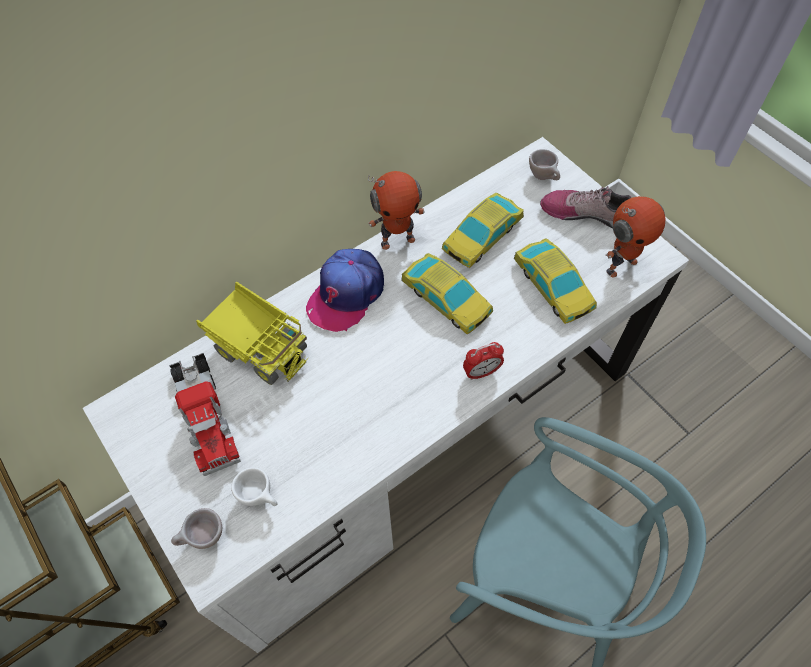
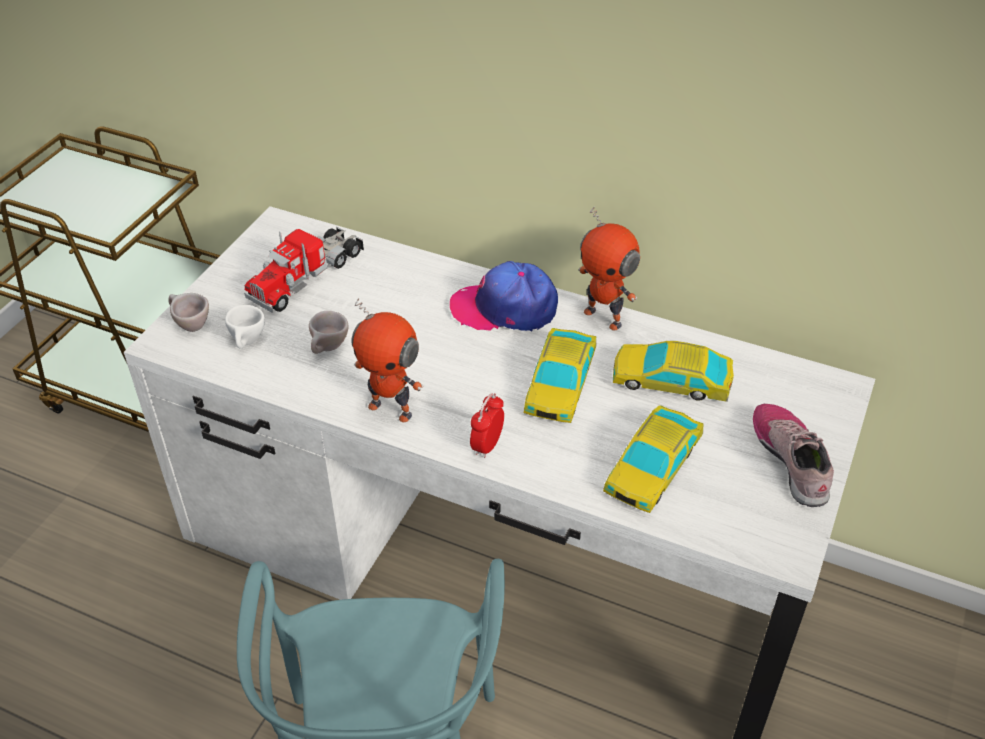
camera: 60 degrees right, 15 degrees down
toy truck [196,282,309,385] -> none
alarm clock [463,342,504,380] -> alarm clock turned 75 degrees clockwise [470,393,504,458]
beige cup [529,149,560,180] -> beige cup moved to [309,311,348,354]
toy robot [606,196,666,278] -> toy robot moved to [351,298,423,422]

